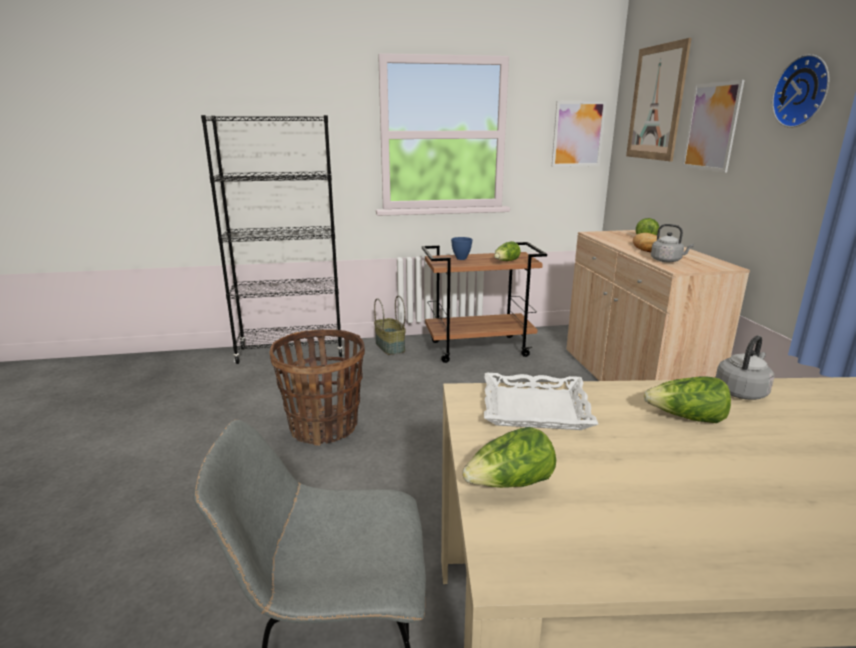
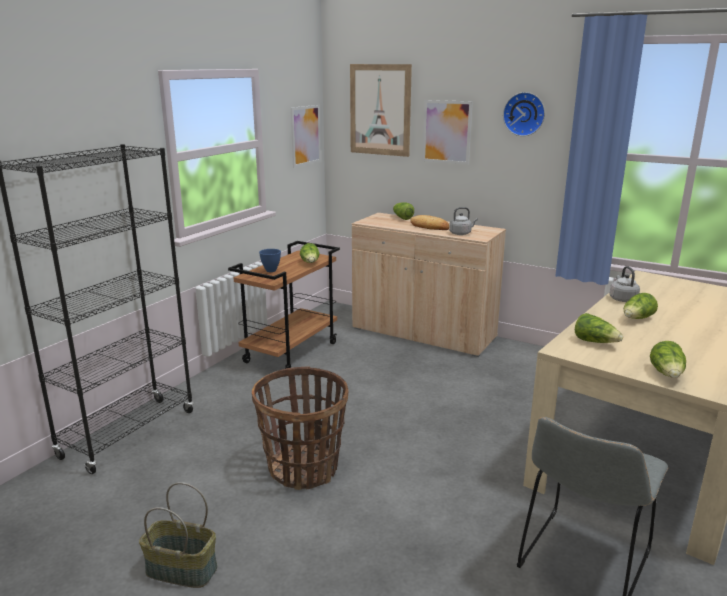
camera: 50 degrees left, 0 degrees up
basket [374,295,406,355] -> basket moved to [139,482,217,588]
white tray [484,373,599,430] -> lettuce [575,313,623,343]

